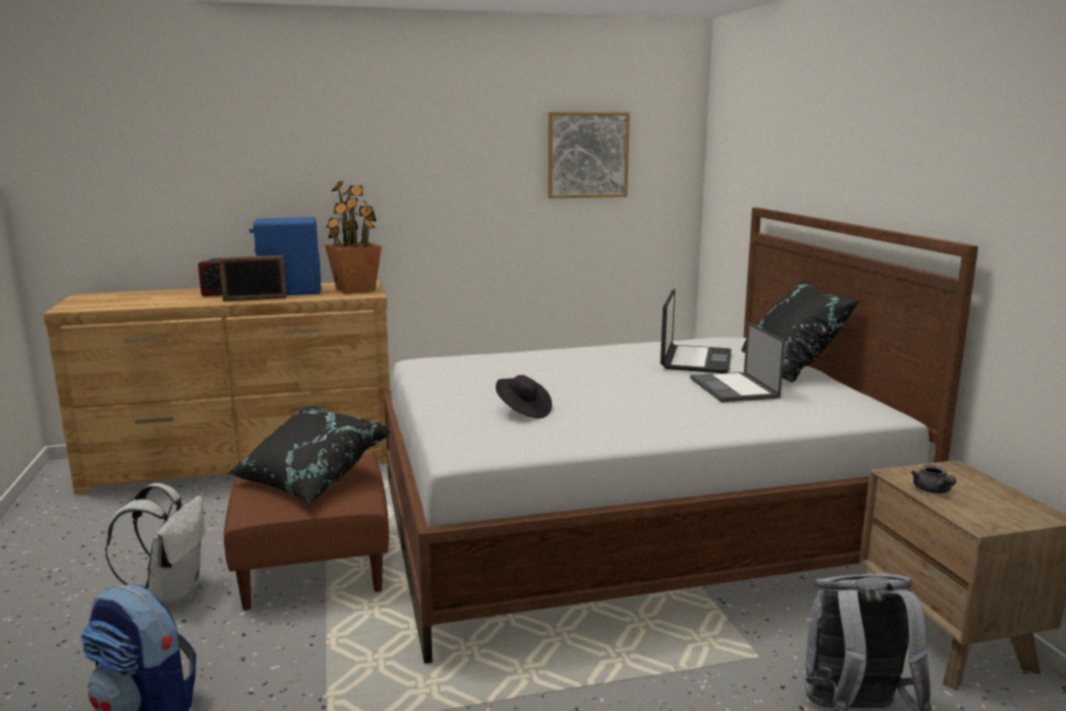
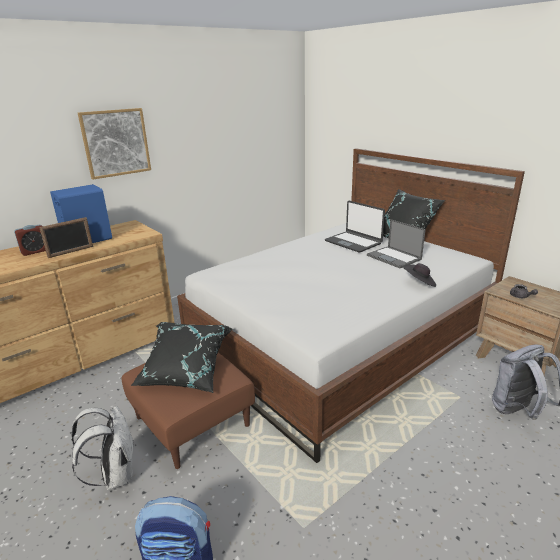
camera: 25 degrees left, 10 degrees up
potted plant [325,181,382,294] -> none
black hat [496,375,552,419] -> black hat moved to [403,263,436,287]
picture [548,112,630,198] -> picture moved to [78,108,151,180]
laptop [660,289,731,373] -> laptop turned 150 degrees clockwise [325,201,385,252]

